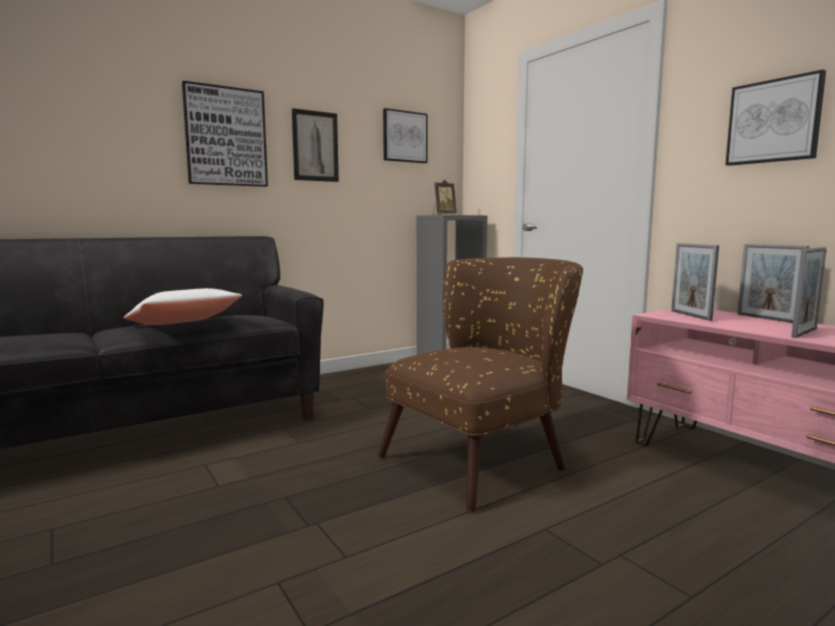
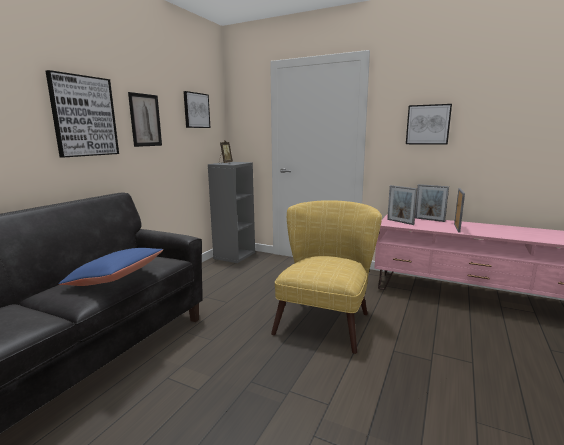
camera: 30 degrees left, 5 degrees up
white pillow [123,288,242,325] -> blue pillow [59,248,163,286]
brown armchair [378,257,583,512] -> yellow armchair [271,200,382,354]

